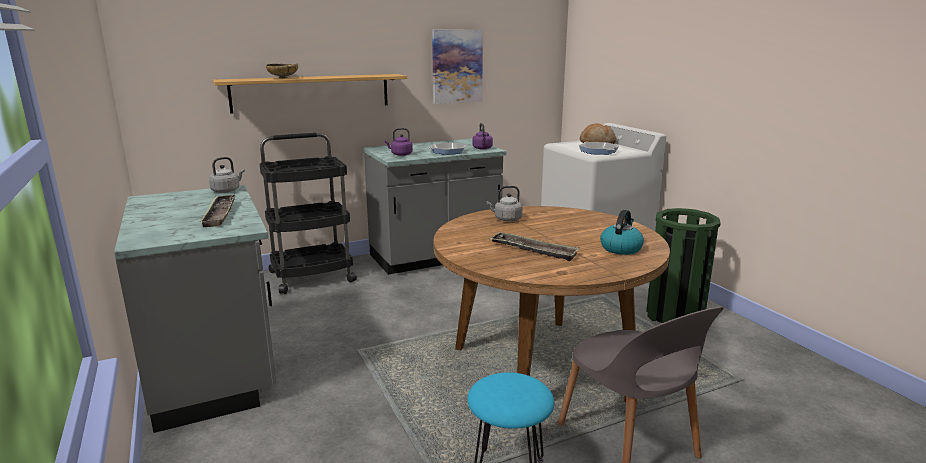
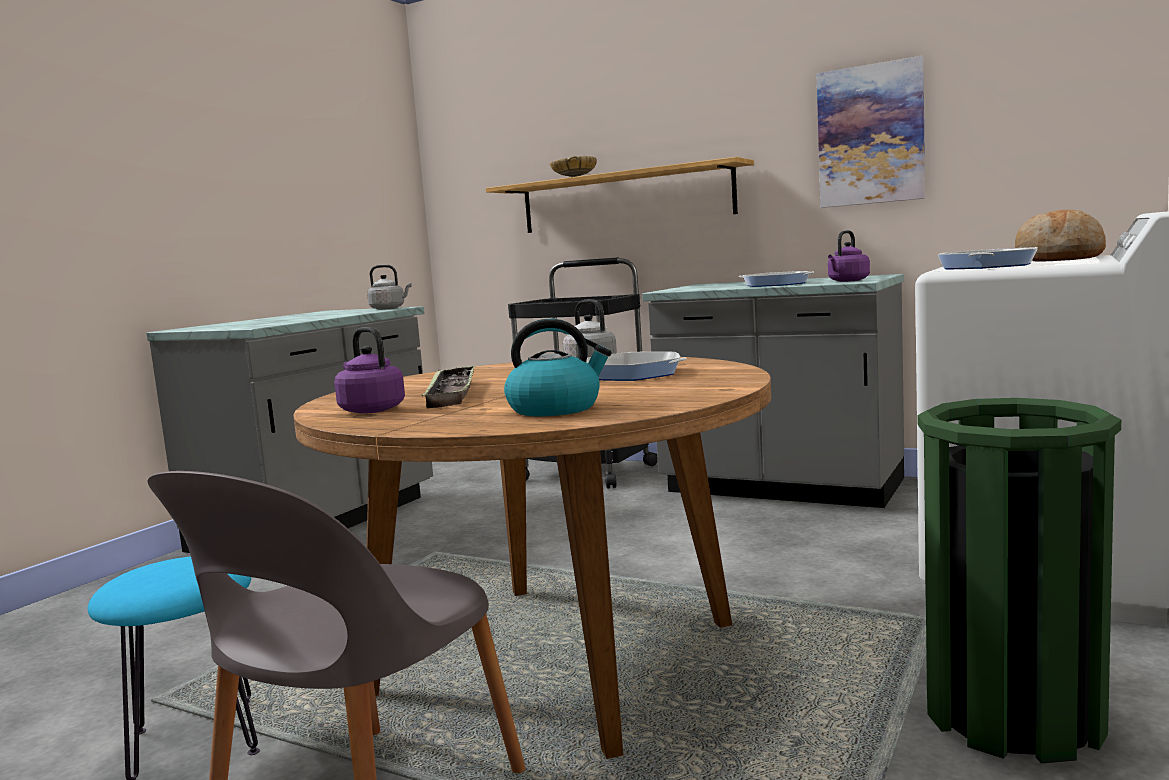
camera: 55 degrees right, 10 degrees down
tray [200,194,236,227] -> none
purple kettle [385,128,413,156] -> purple kettle moved to [334,327,405,414]
none -> frying pan [586,351,686,381]

